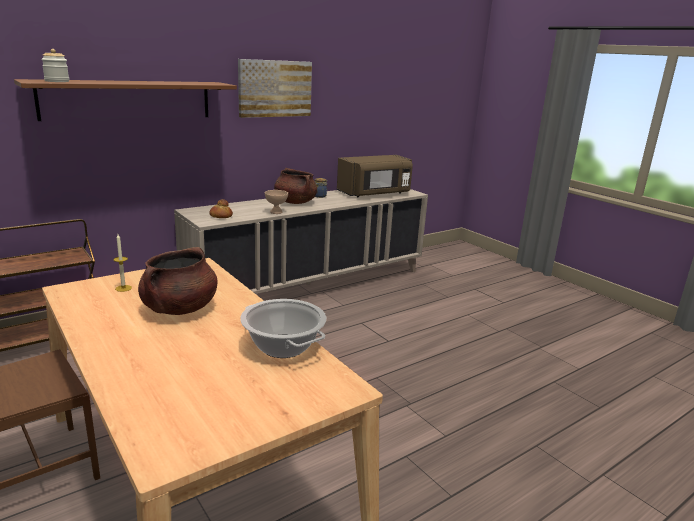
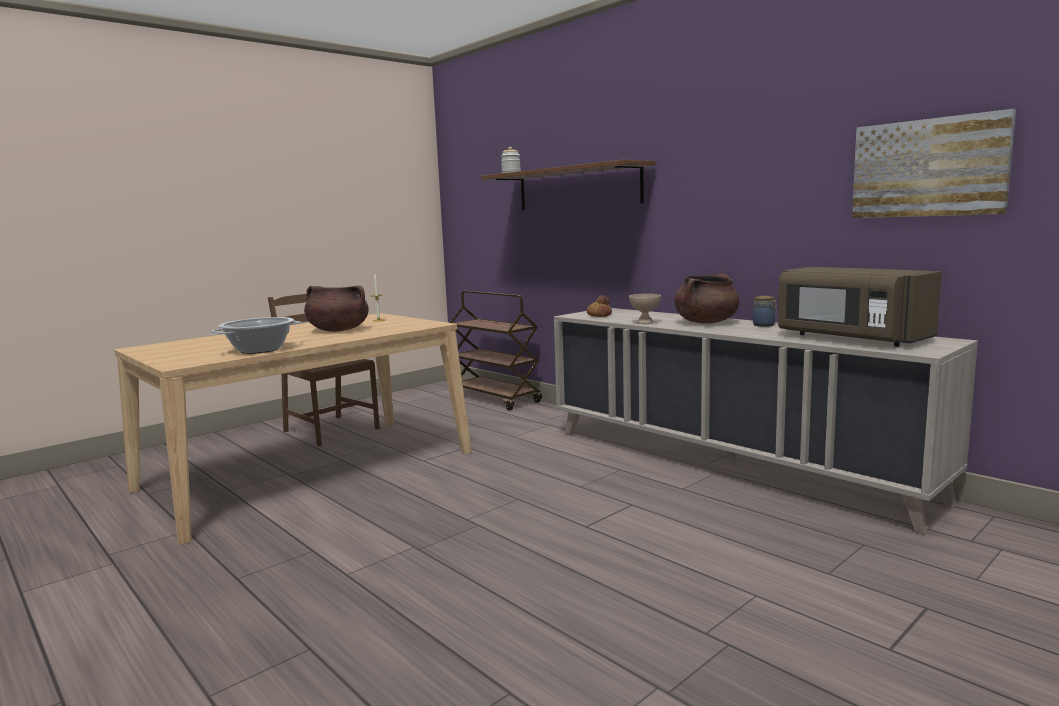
camera: 85 degrees right, 10 degrees down
picture [238,59,312,118] -> picture moved to [852,109,1016,218]

